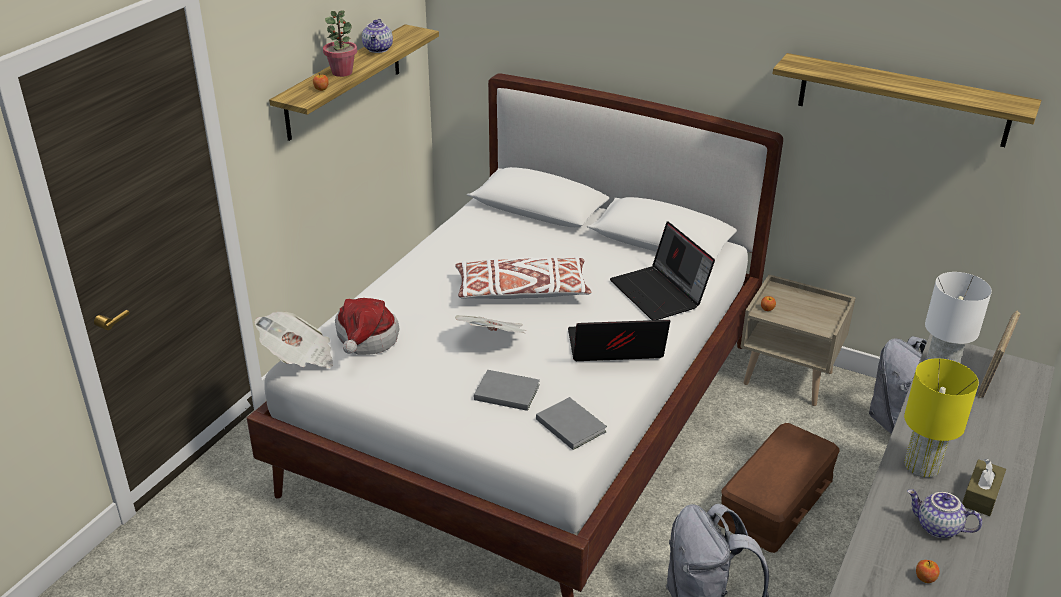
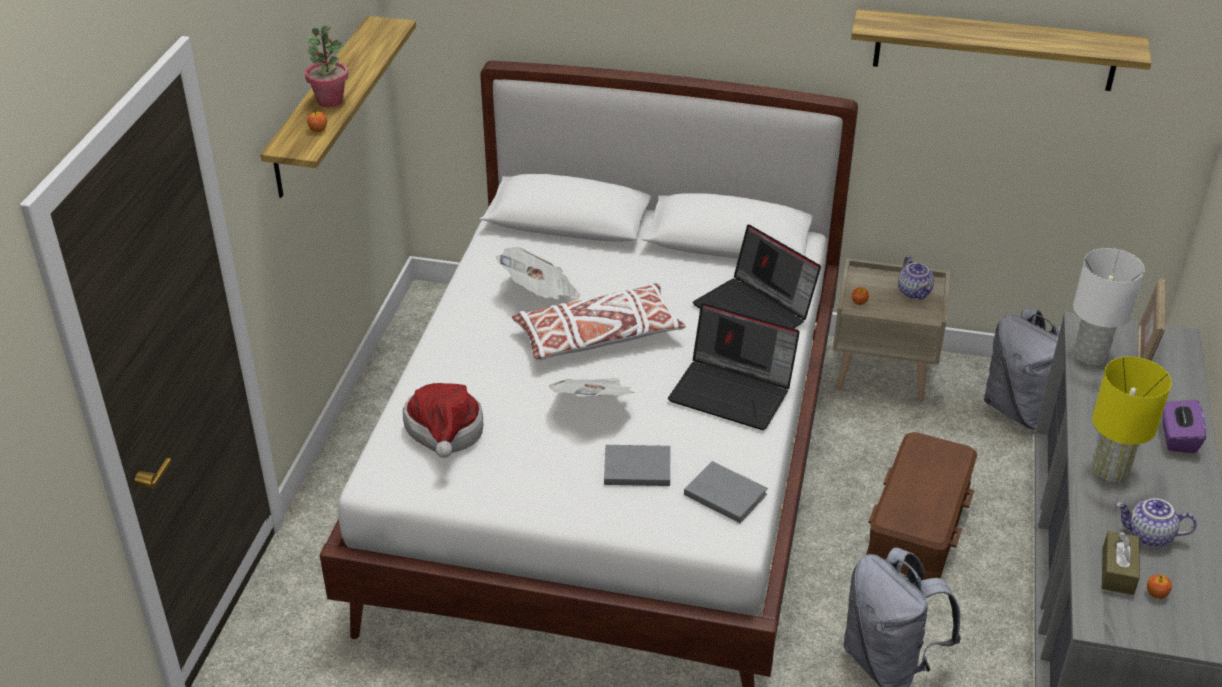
camera: 15 degrees left, 5 degrees up
newspaper [254,312,333,368] -> newspaper moved to [496,247,580,300]
teapot [362,19,393,53] -> teapot moved to [898,256,934,300]
laptop [568,320,671,361] -> laptop turned 135 degrees counterclockwise [668,303,800,430]
brown tissue box [962,459,1006,516] -> brown tissue box moved to [1102,531,1140,595]
none -> purple tissue box [1163,400,1206,453]

